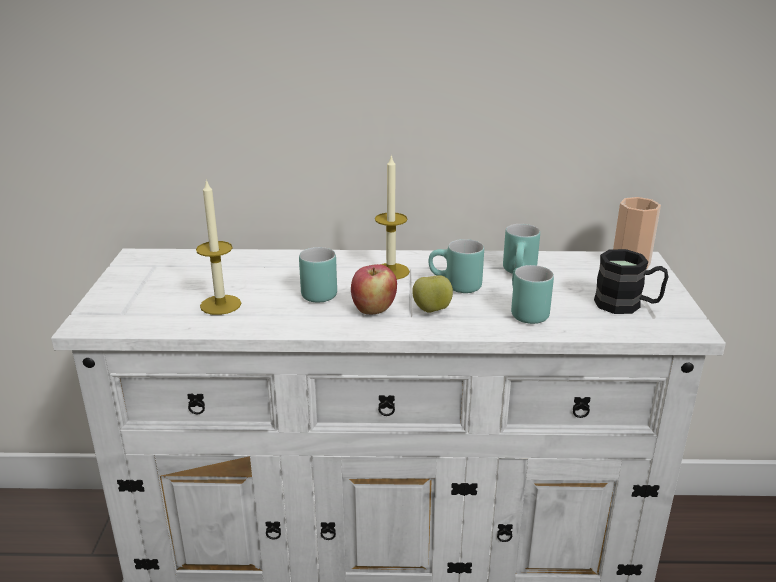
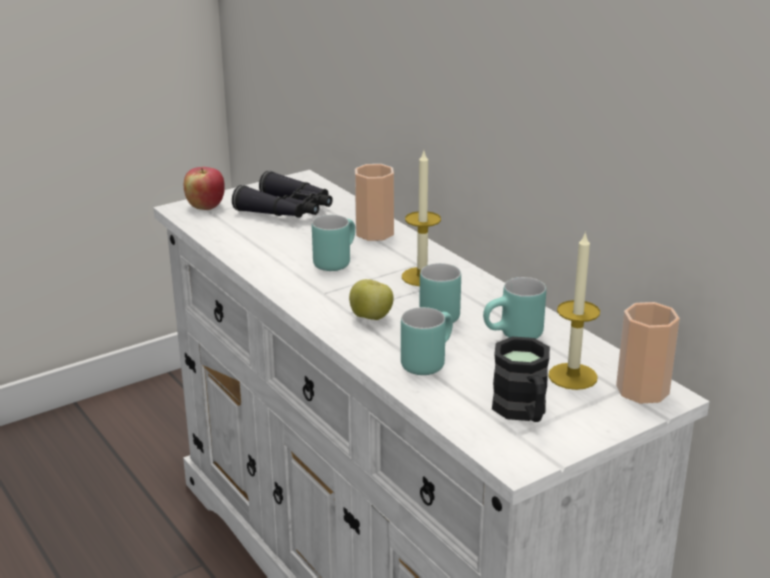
camera: 55 degrees right, 0 degrees up
candle [196,179,241,315] -> candle moved to [548,231,600,390]
apple [351,264,397,314] -> apple moved to [184,167,225,210]
none -> black binoculars [232,171,333,218]
none -> cup [355,164,394,241]

